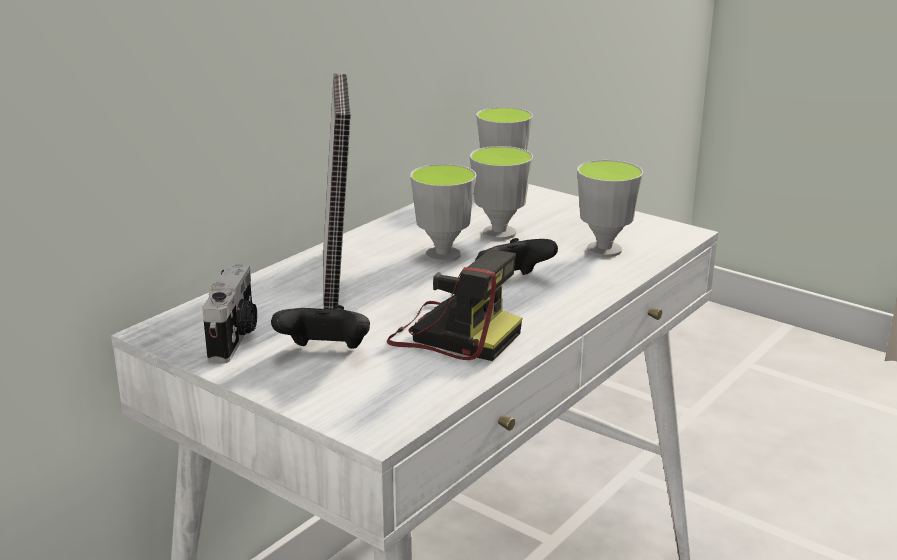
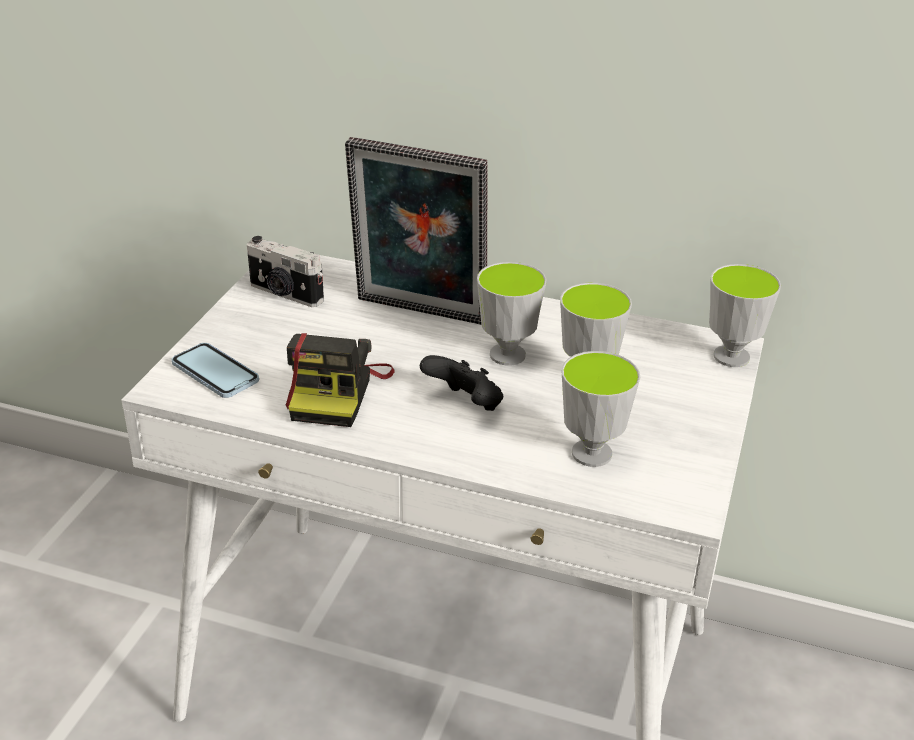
camera: 70 degrees right, 10 degrees up
camera [202,263,257,364] -> camera turned 45 degrees clockwise [247,236,324,307]
black game controller [271,305,370,349] -> none
picture frame [323,73,351,309] -> picture frame turned 45 degrees clockwise [345,137,488,325]
none -> phone [172,343,259,398]

